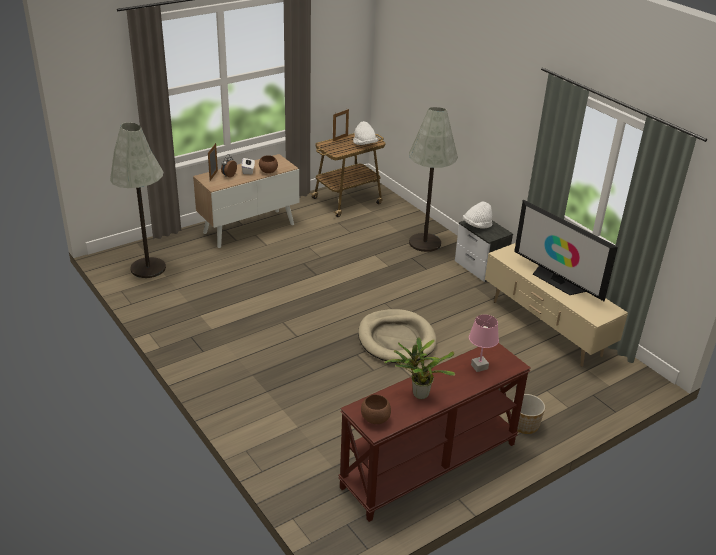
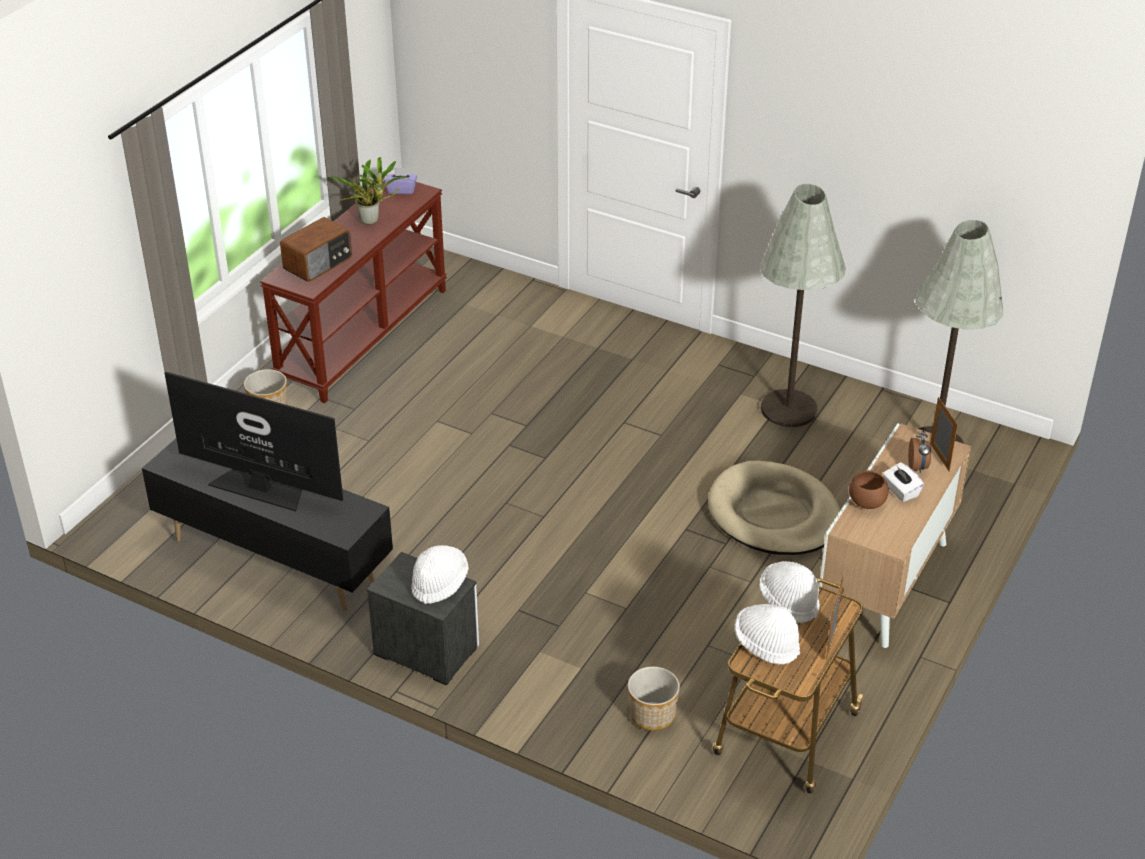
camera: 155 degrees right, 5 degrees up
beige dog bed [358,309,437,363] -> beige dog bed moved to [708,461,840,555]
brown bowl [361,394,391,424] -> purple tissue box [384,167,417,194]
grey floor lamp [409,107,458,252] -> grey floor lamp moved to [760,184,846,427]
pink table lamp [469,314,499,372] -> radio [280,217,352,282]
beige tv stand [485,243,628,367] -> black tv stand [142,439,393,611]
none -> planter [628,666,680,731]
none -> white hat [759,561,820,623]

